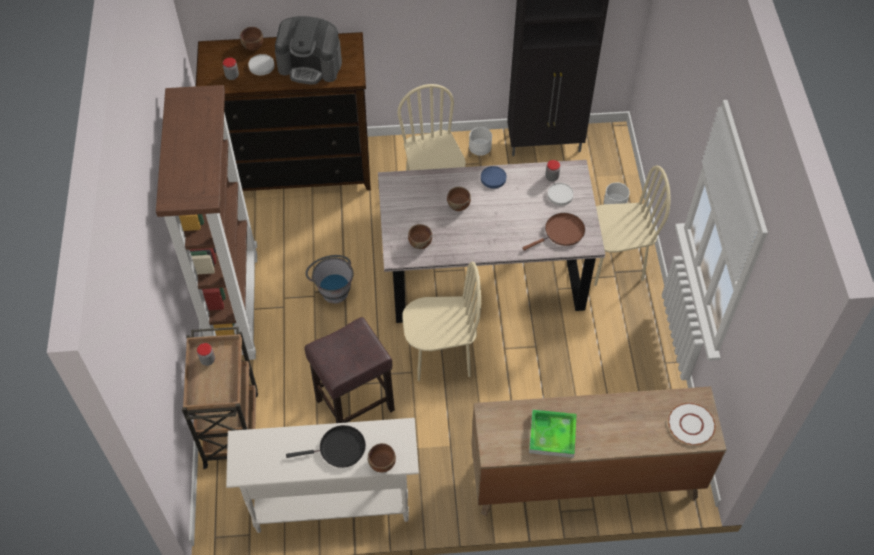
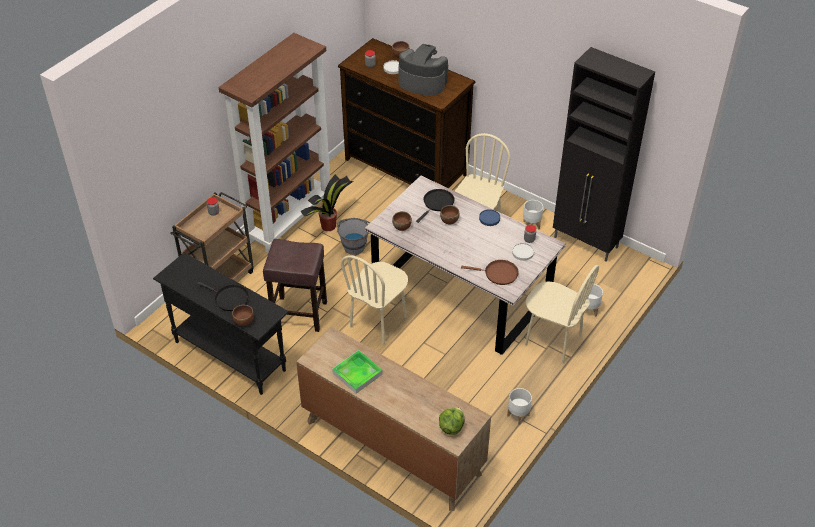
camera: 40 degrees right, 10 degrees down
white console table [226,418,419,533] -> black console table [153,252,289,395]
coffee machine [275,16,342,84] -> coffee machine turned 150 degrees clockwise [398,44,448,95]
beige chair [402,261,481,381] -> beige chair turned 90 degrees clockwise [341,255,408,344]
white plate [668,403,716,445] -> lettuce [439,407,465,435]
none -> potted plant [300,175,354,231]
none -> black frying pan [416,189,455,223]
none -> white planter [507,388,532,425]

